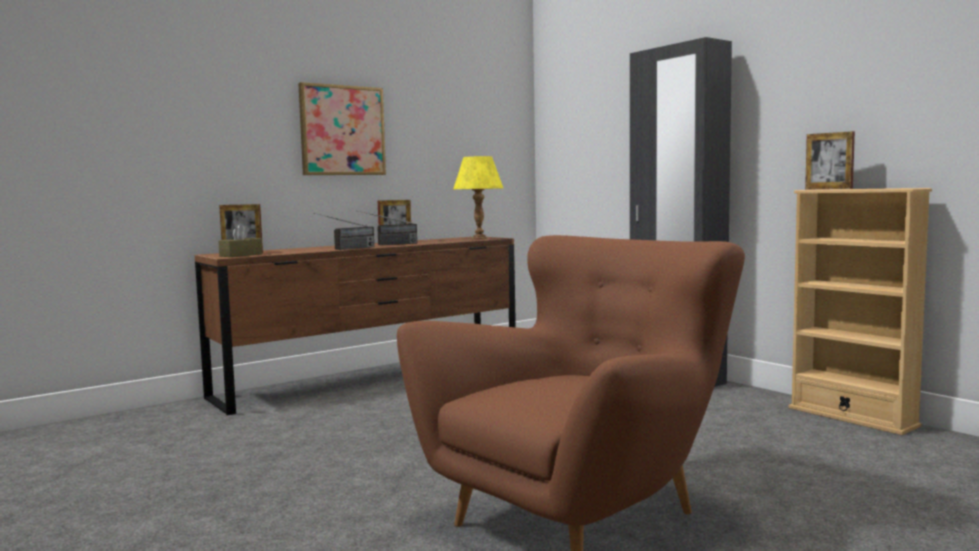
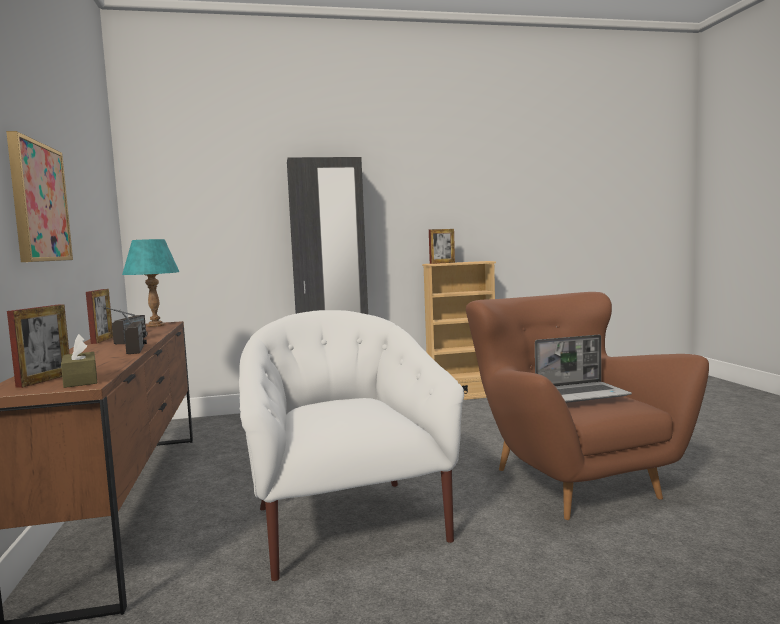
camera: 65 degrees left, 0 degrees up
yellow table lamp [453,156,503,239] -> turquoise table lamp [122,239,179,327]
none -> white armchair [239,310,464,581]
none -> laptop [535,335,632,403]

